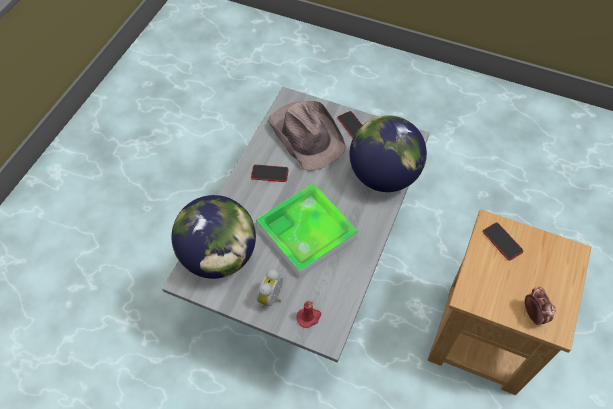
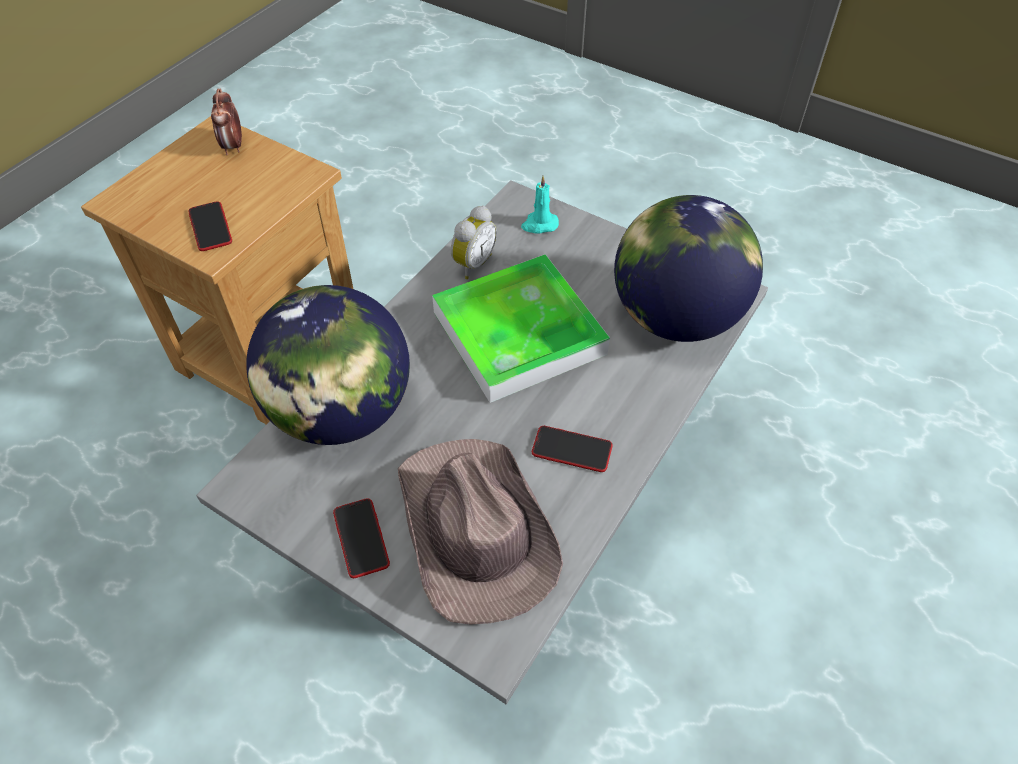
camera: 170 degrees left, 5 degrees down
alarm clock [257,269,283,308] -> alarm clock moved to [451,205,497,279]
red candle [296,301,321,328] -> turquoise candle [521,175,559,234]

